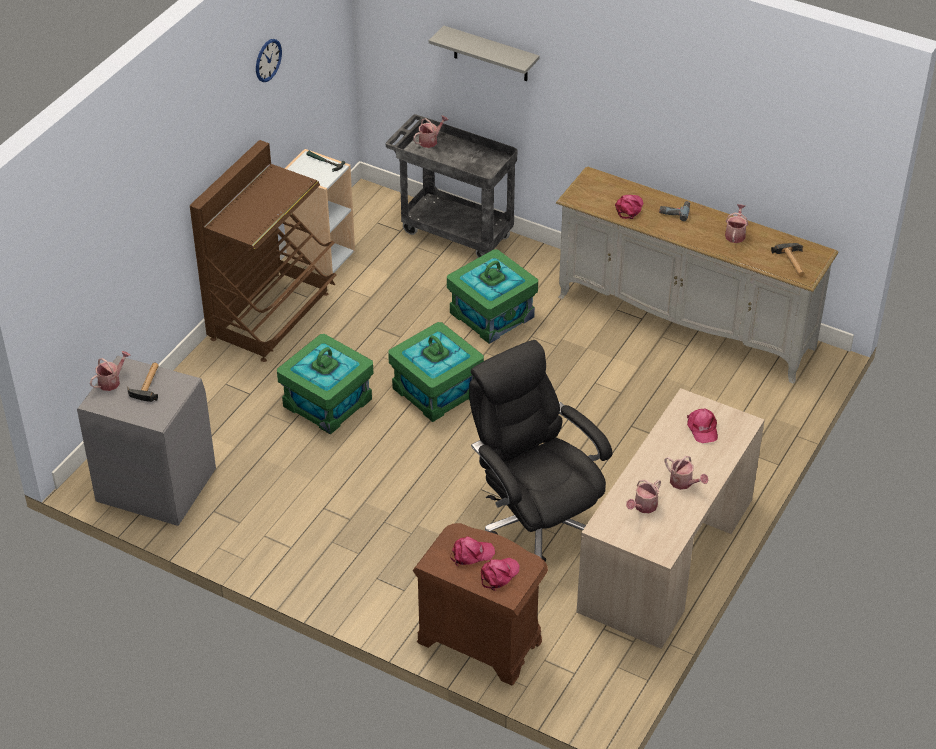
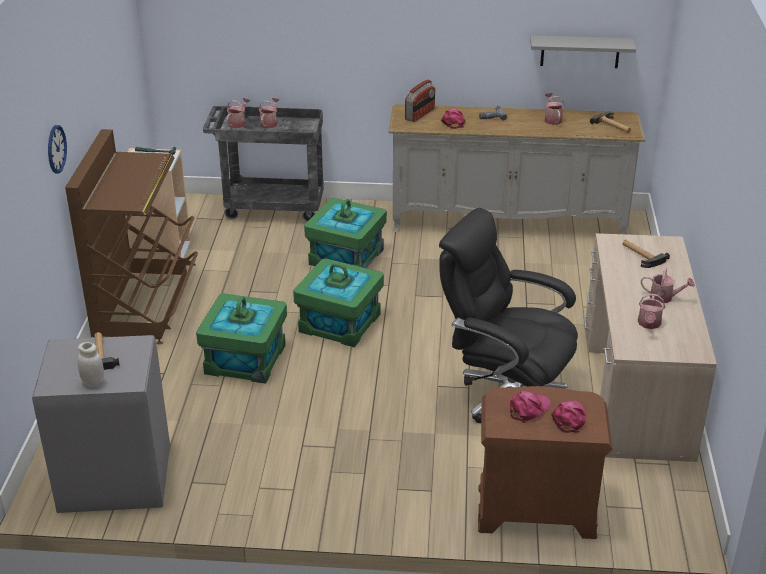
camera: 25 degrees left, 10 degrees down
watering can [90,351,131,391] -> watering can moved to [259,98,279,129]
wall clock [256,39,282,82] -> wall clock moved to [48,125,67,174]
grey shelf [429,26,539,81] -> grey shelf moved to [530,35,636,68]
pink cap [687,408,718,443] -> hammer [623,240,670,268]
none -> white jar [77,342,104,388]
none -> radio [405,80,435,122]

